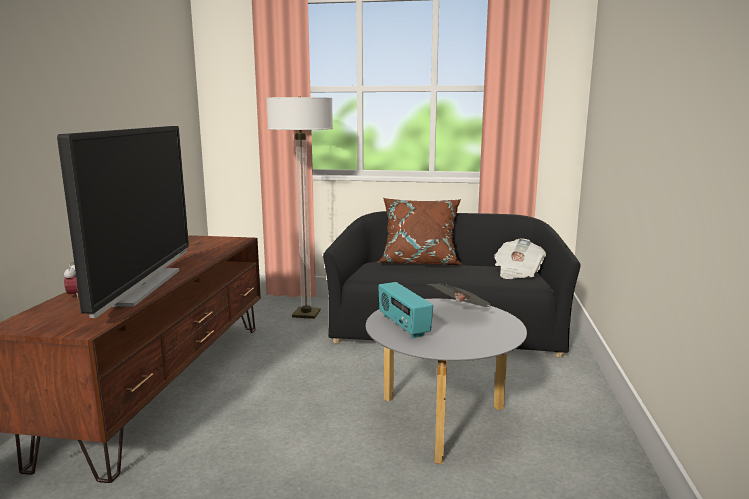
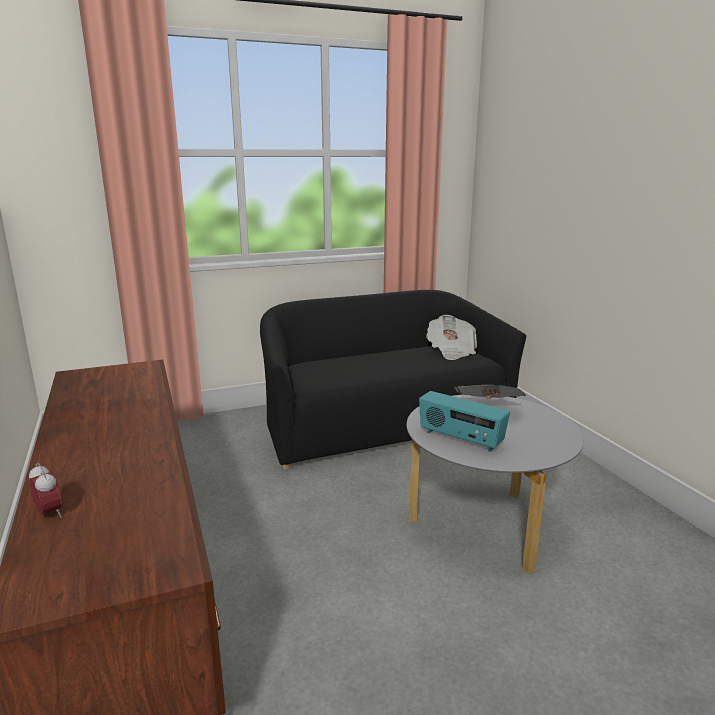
camera: 30 degrees left, 5 degrees up
television [57,126,189,318] -> none
floor lamp [266,96,333,319] -> none
brown pillow [377,198,463,265] -> none

